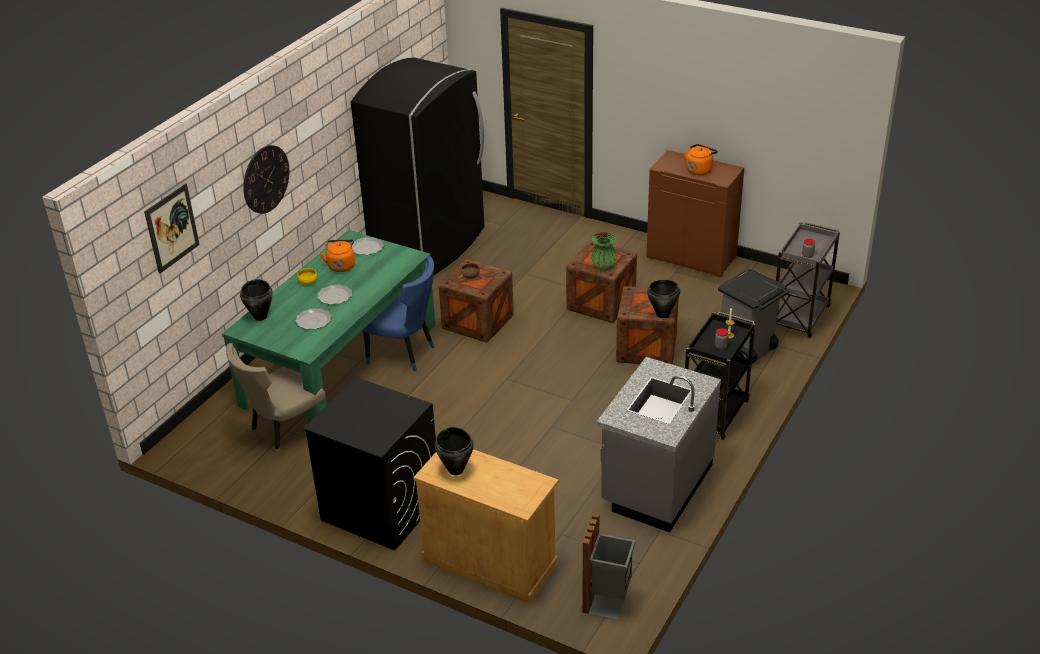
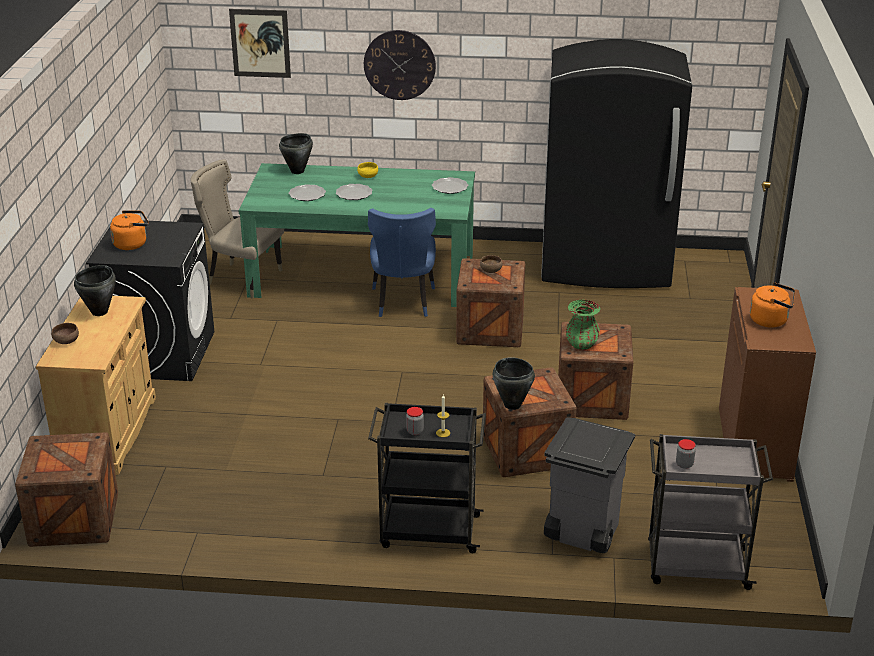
camera: 65 degrees right, 5 degrees down
orange kettle [320,239,355,272] -> orange kettle moved to [110,210,149,250]
grey trash can [582,512,635,620] -> crate [15,432,118,547]
grey counter [597,357,721,533] -> none
none -> brown bowl [51,323,79,344]

